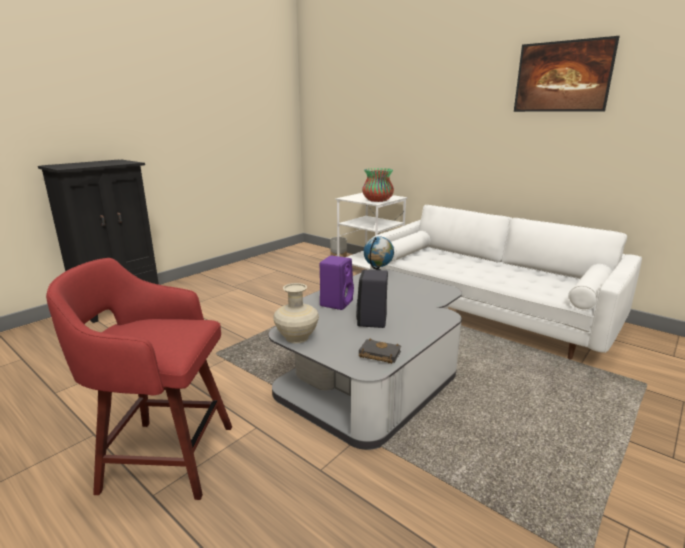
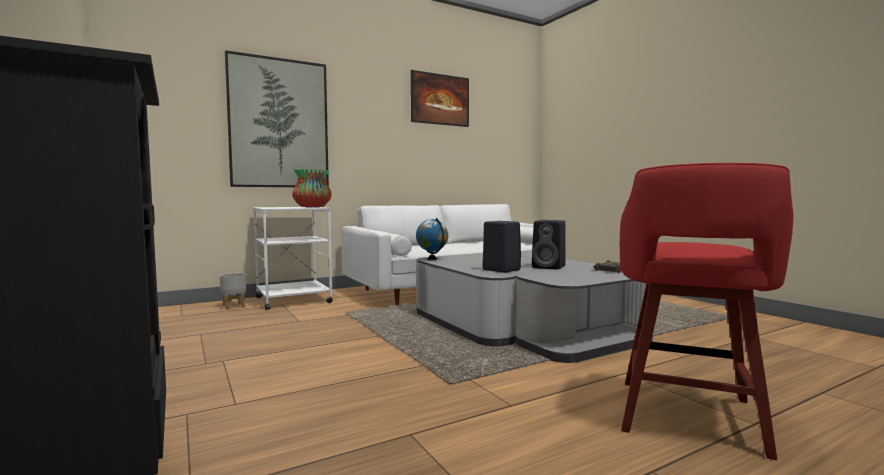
camera: 70 degrees left, 15 degrees down
beige vase [273,283,319,343] -> none
purple speaker [320,256,354,310] -> black speaker [483,221,521,273]
none -> picture [225,50,329,187]

